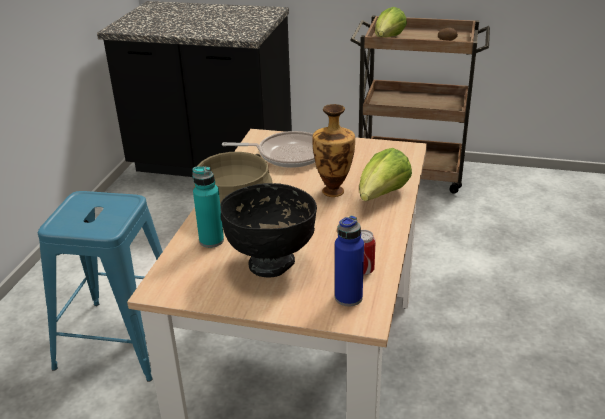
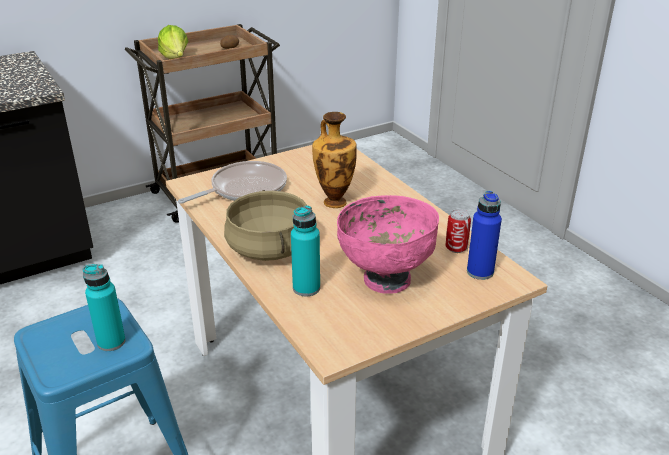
camera: 45 degrees left, 0 degrees up
black bowl [220,183,317,278] -> pink bowl [337,195,439,294]
lettuce [359,148,412,201] -> none
none -> turquoise bottle [83,264,126,351]

